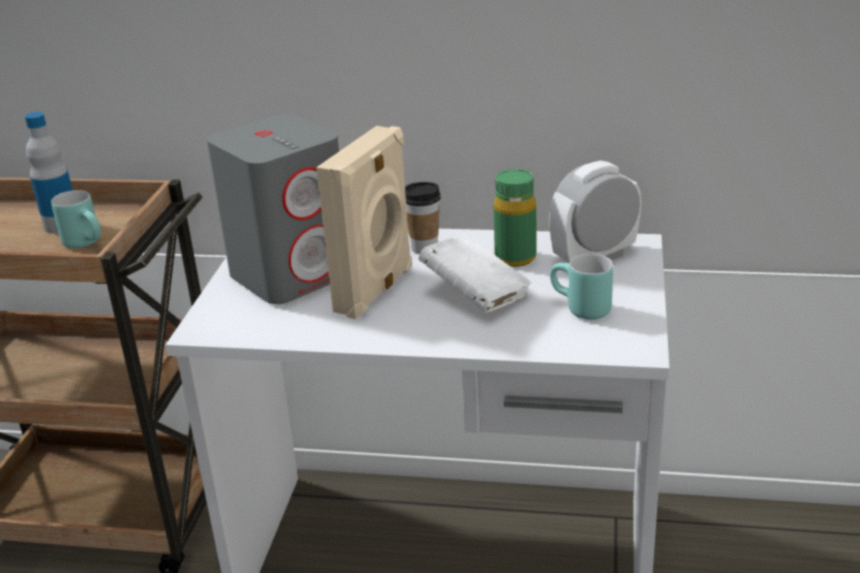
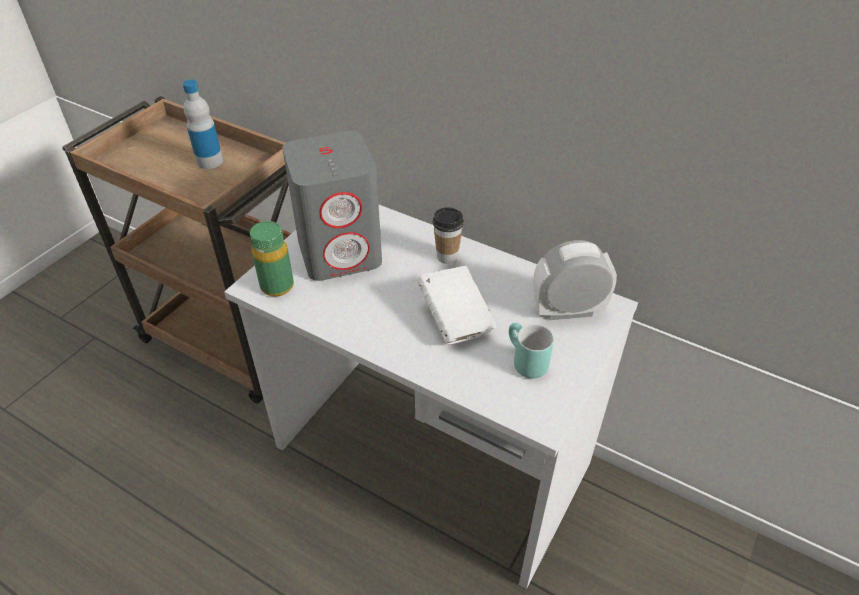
camera: 20 degrees right, 15 degrees up
turquoise mug [51,190,101,248] -> none
beige speaker [316,126,412,319] -> none
green bottle [494,169,536,267] -> green bottle moved to [250,221,294,297]

